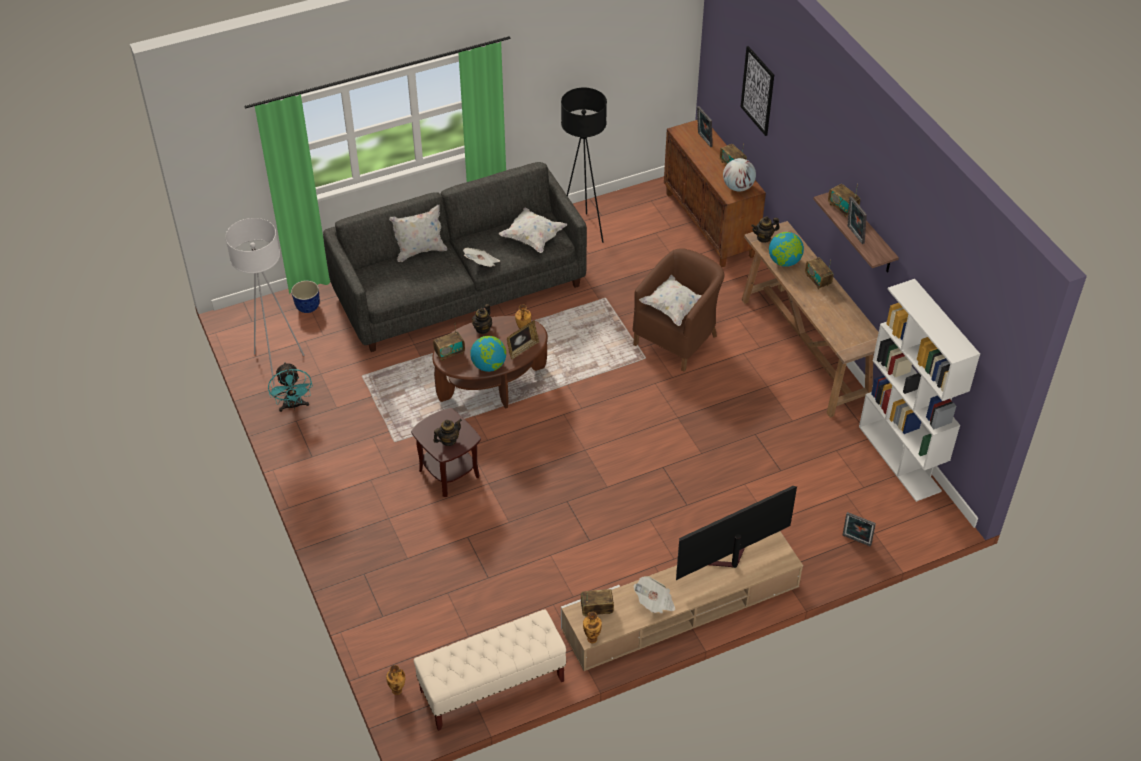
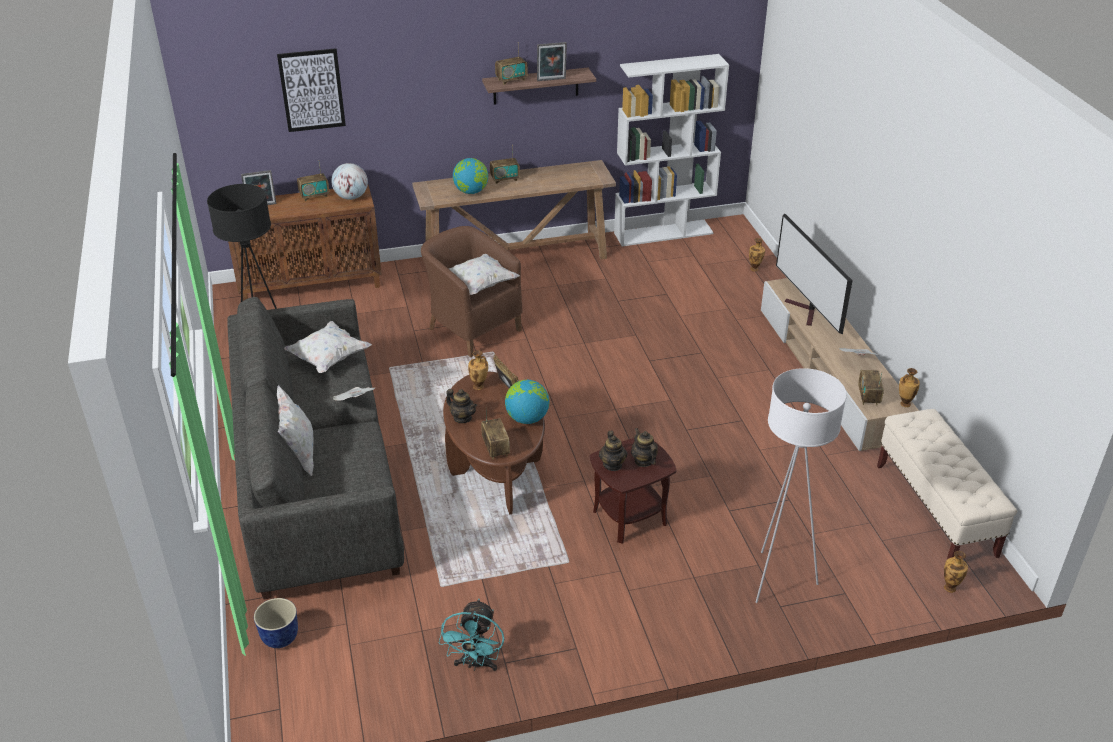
camera: 80 degrees left, 10 degrees down
white floor lamp [225,218,304,385] -> white floor lamp moved to [755,368,847,603]
turquoise fan [268,362,312,412] -> turquoise fan turned 105 degrees clockwise [439,599,504,671]
teapot [751,216,780,243] -> teapot moved to [599,431,627,471]
picture frame [843,512,876,547] -> vase [749,238,765,271]

